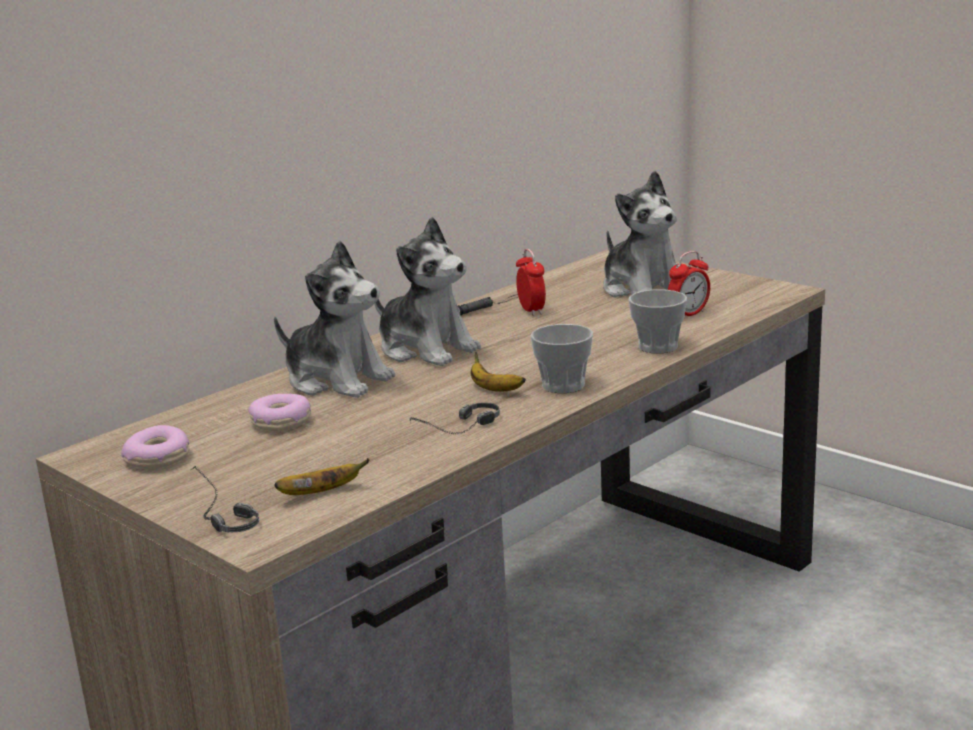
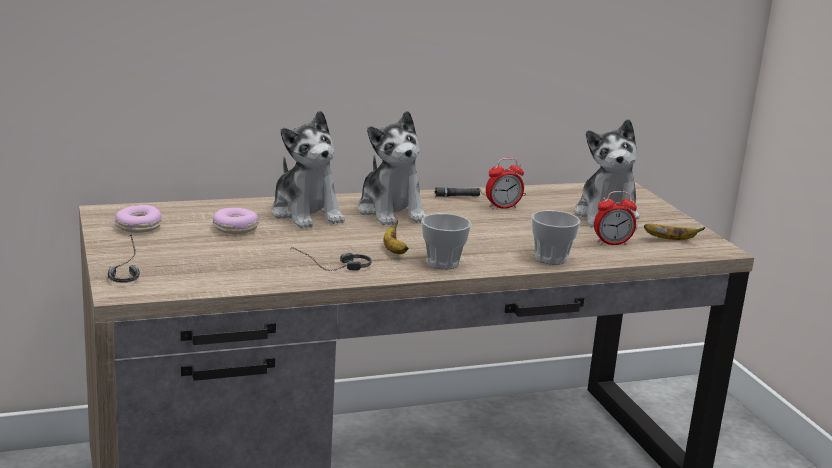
camera: 25 degrees right, 0 degrees up
banana [275,458,370,495] -> banana moved to [644,224,705,240]
alarm clock [516,249,546,316] -> alarm clock turned 60 degrees clockwise [486,158,524,209]

